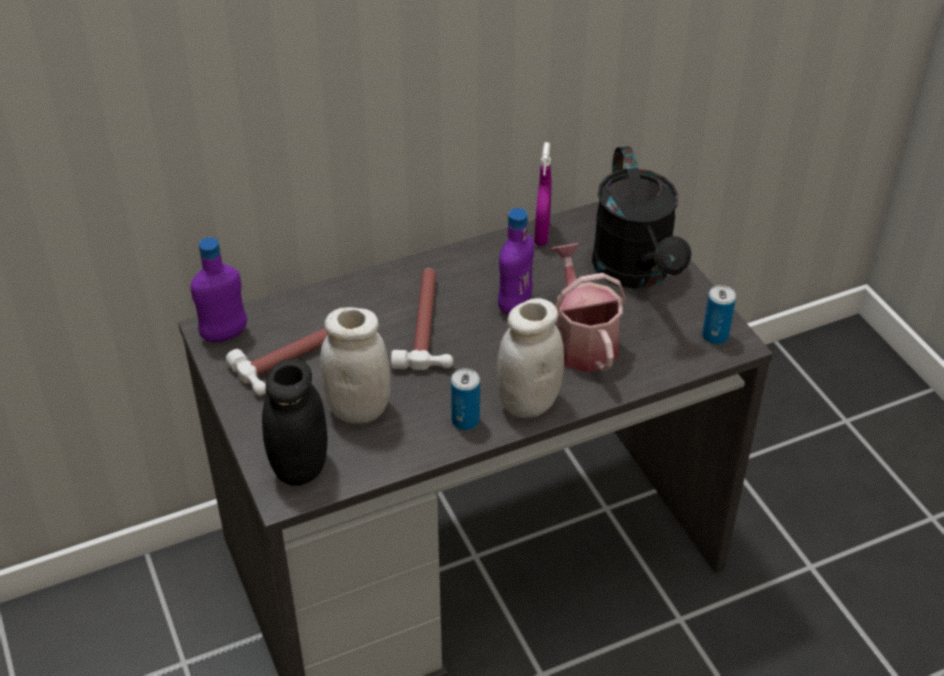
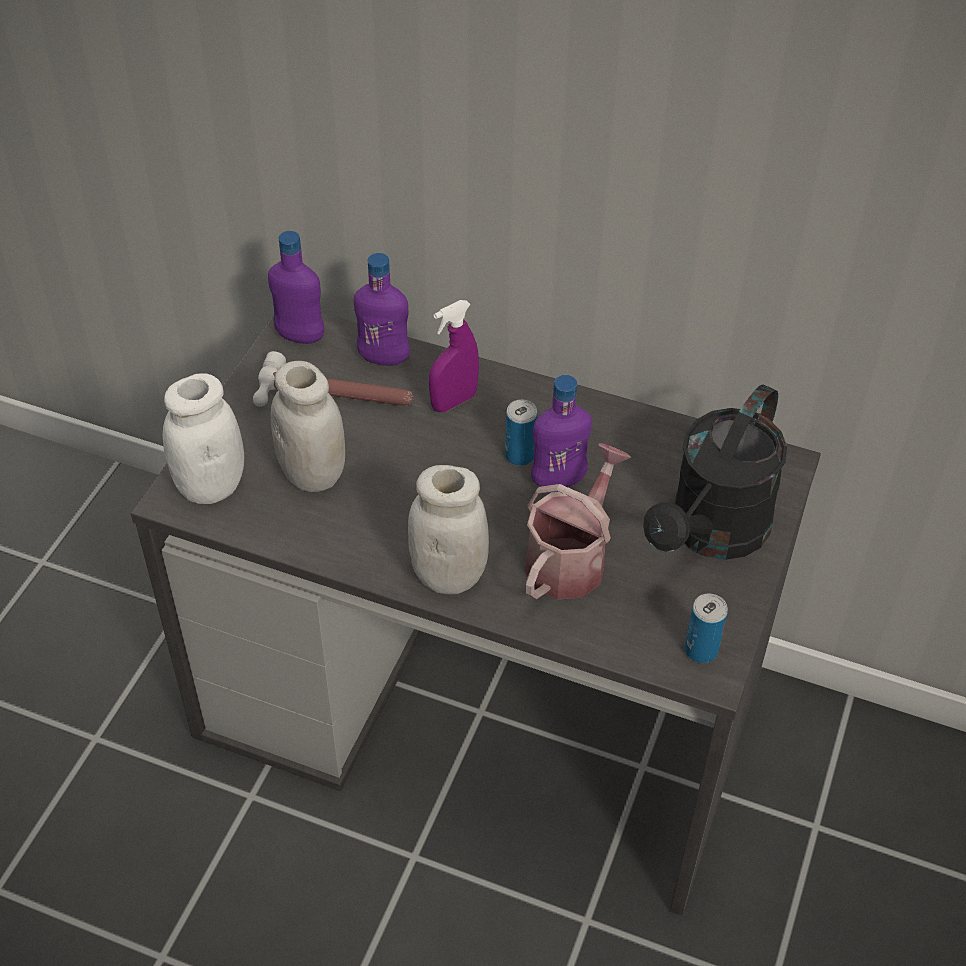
camera: 45 degrees right, 5 degrees up
black jar [262,359,327,486] -> white jar [163,373,244,504]
hammer [391,268,453,370] -> none
can [451,368,480,430] -> can moved to [505,400,538,466]
purple spray bottle [534,142,551,246] -> purple spray bottle moved to [429,300,479,412]
none -> purple bottle [354,253,410,366]

